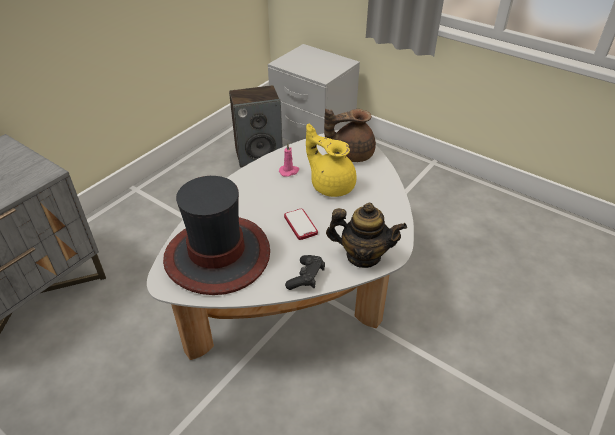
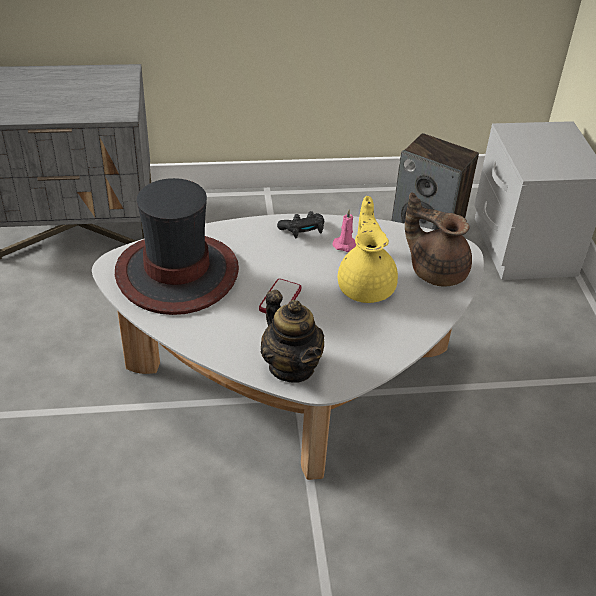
camera: 45 degrees right, 0 degrees up
black game controller [285,255,325,290] -> black game controller moved to [277,211,324,238]

